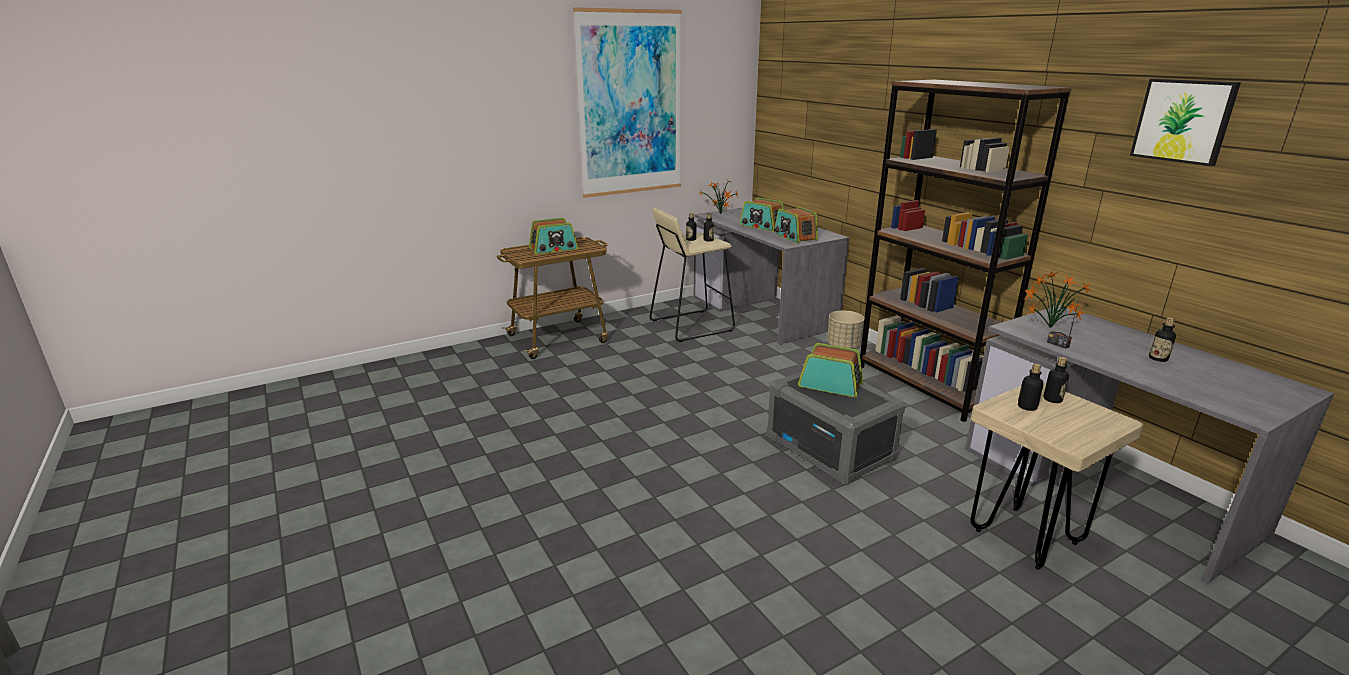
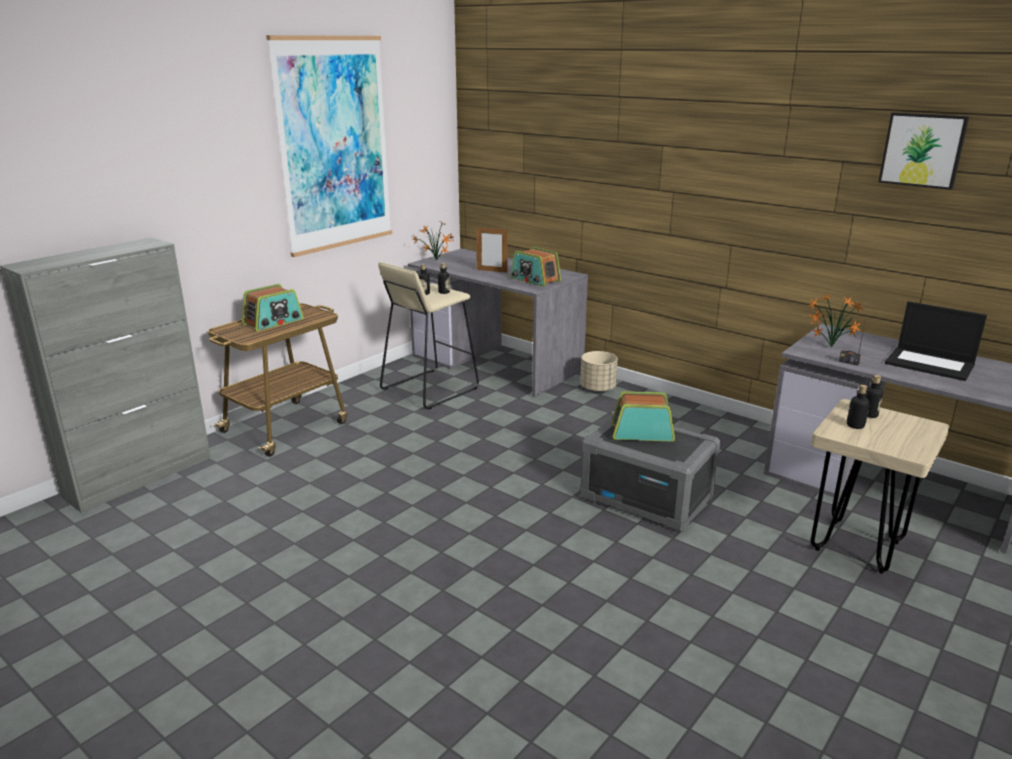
camera: 20 degrees left, 0 degrees up
radio [739,198,784,232] -> picture frame [476,227,507,273]
brown bookcase [860,79,1072,422] -> none
bottle [1149,317,1176,362] -> laptop [885,301,987,381]
none -> grey cabinet [0,237,211,513]

